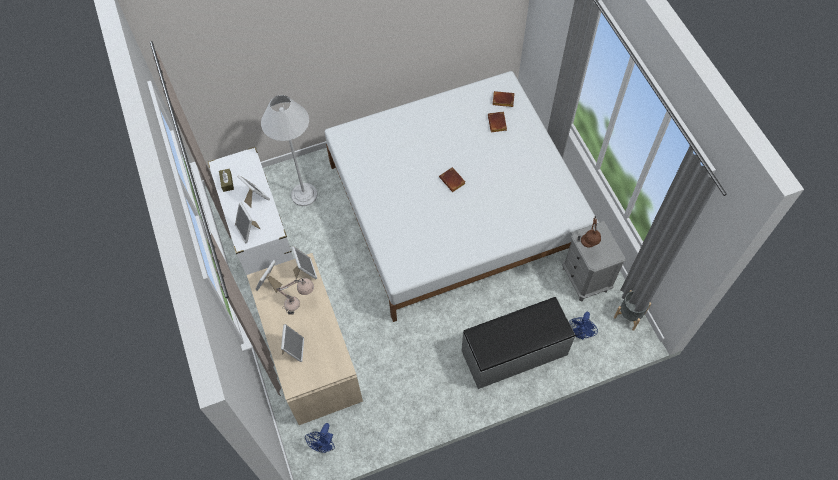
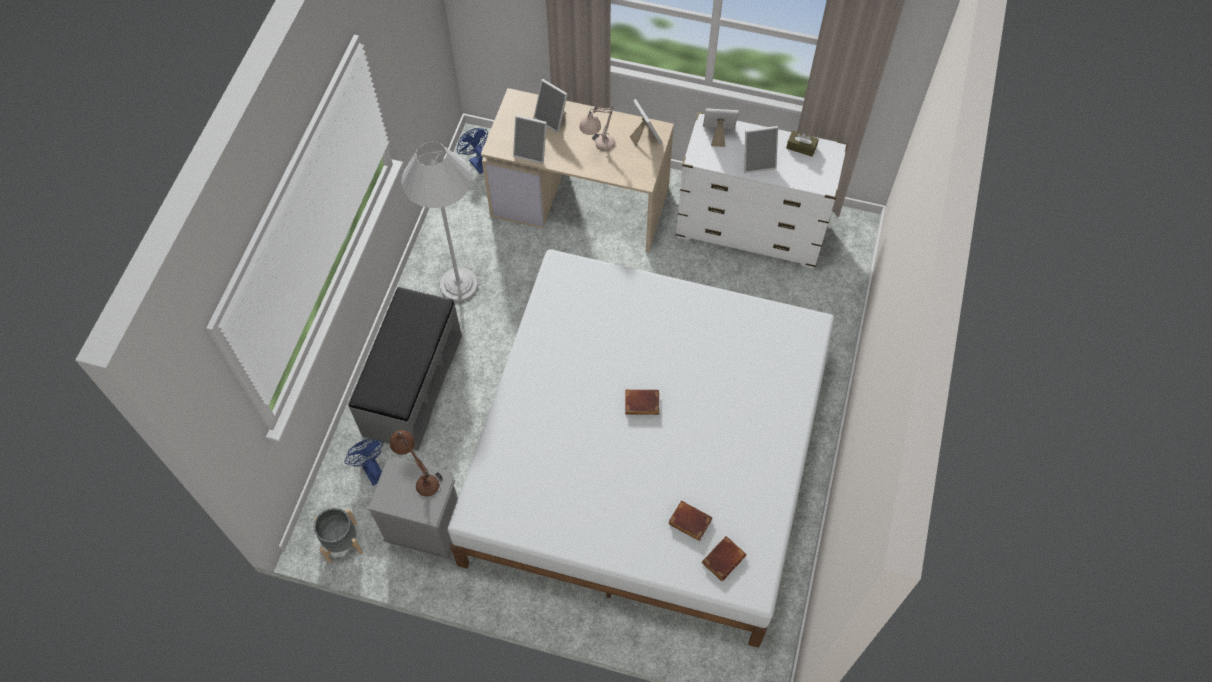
camera: 125 degrees right, 0 degrees up
white floor lamp [261,95,318,206] -> white floor lamp moved to [401,141,478,301]
picture frame [292,246,317,279] -> picture frame moved to [513,115,547,164]

